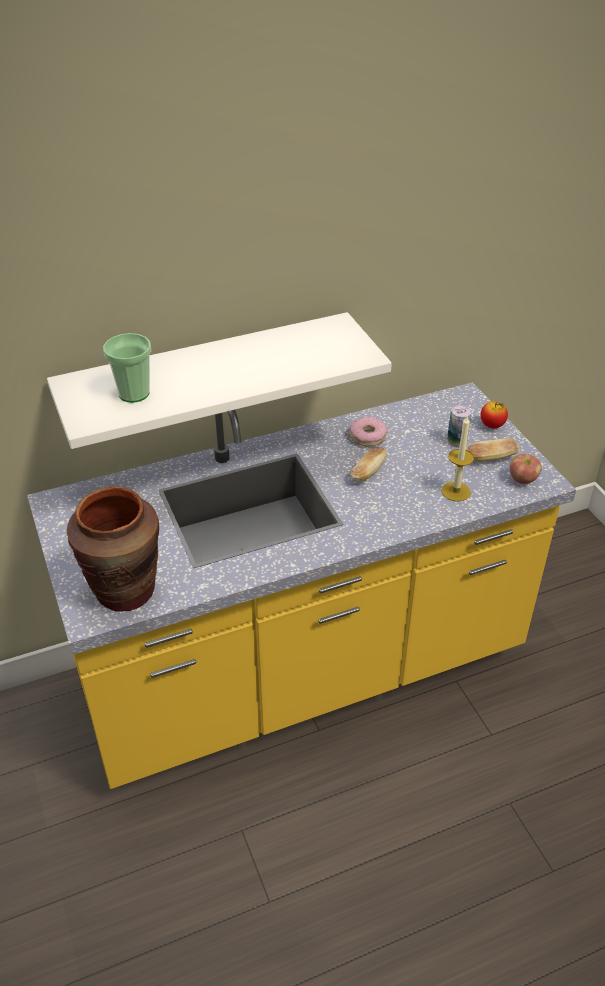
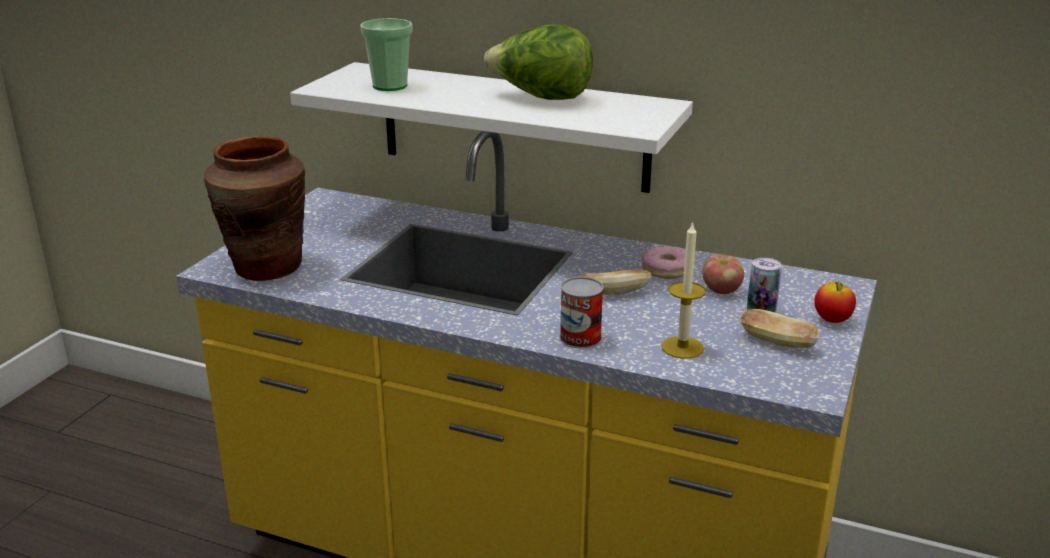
camera: 45 degrees right, 15 degrees down
apple [510,454,542,484] -> apple moved to [702,255,744,294]
none -> lettuce [484,24,593,100]
none -> can [560,277,603,348]

